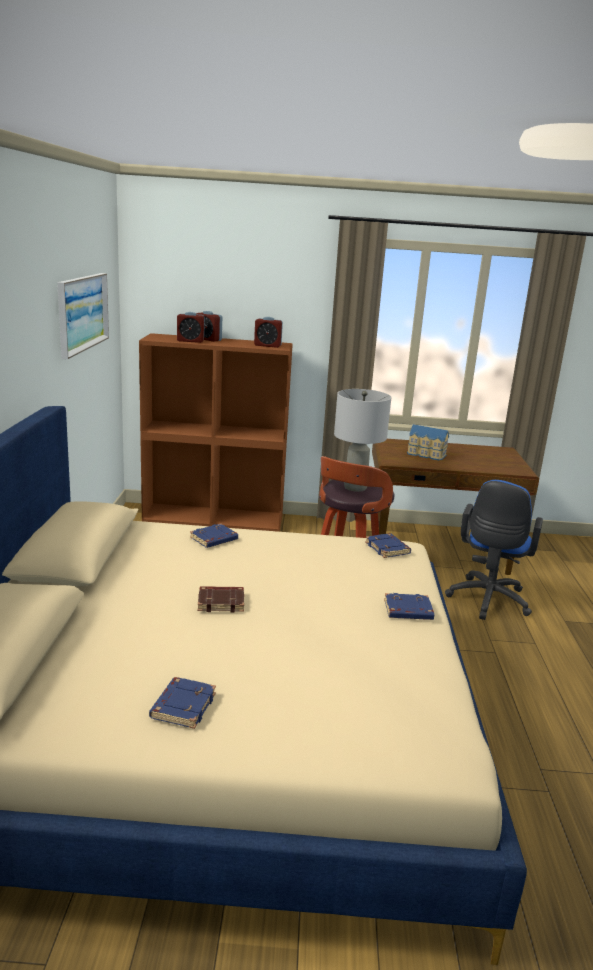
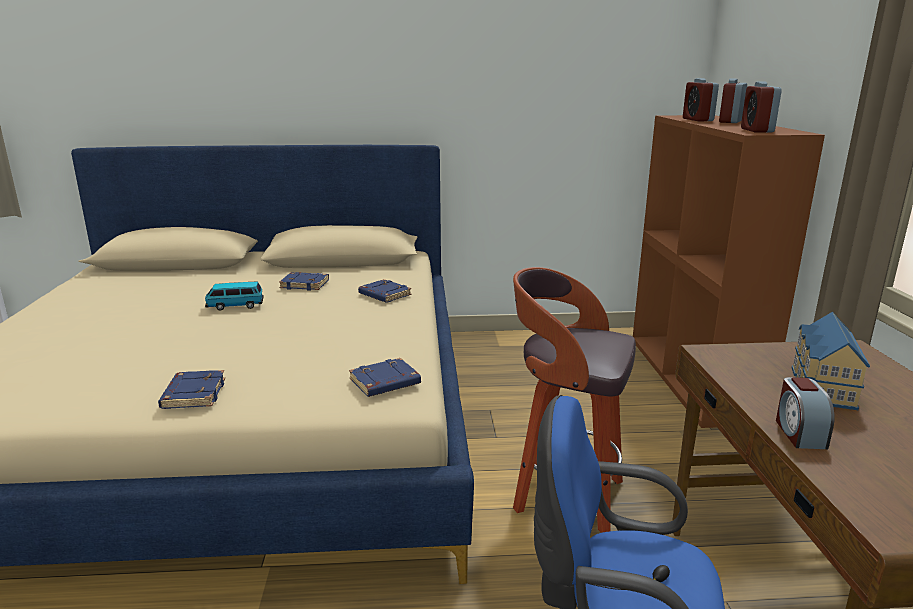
camera: 85 degrees right, 0 degrees up
picture [57,273,109,359] -> none
blue book [149,677,216,729] -> blue book moved to [279,272,329,291]
brown book [198,586,244,612] -> toy car [205,281,264,311]
grey table lamp [334,389,391,492] -> none
none -> alarm clock [776,377,834,449]

